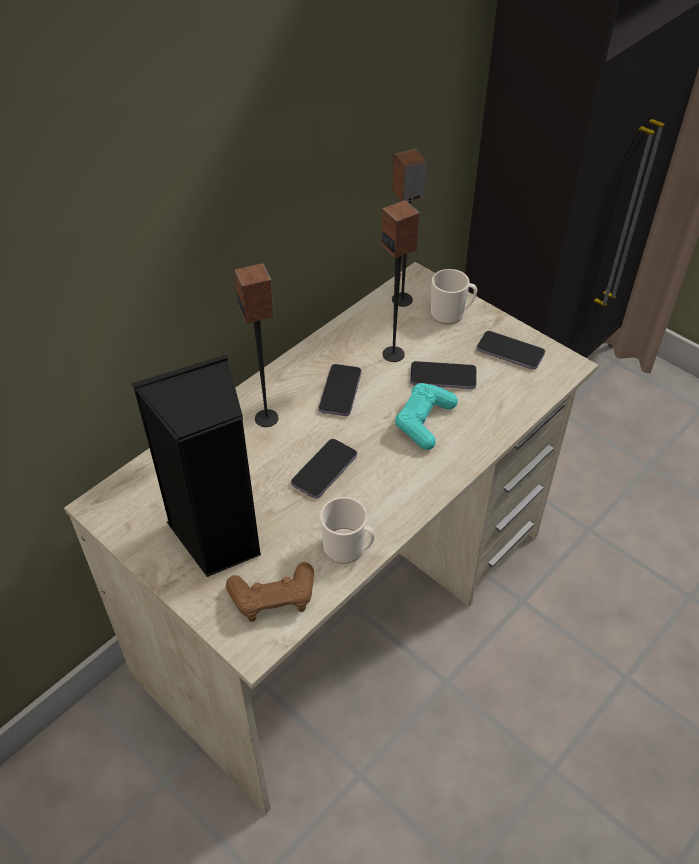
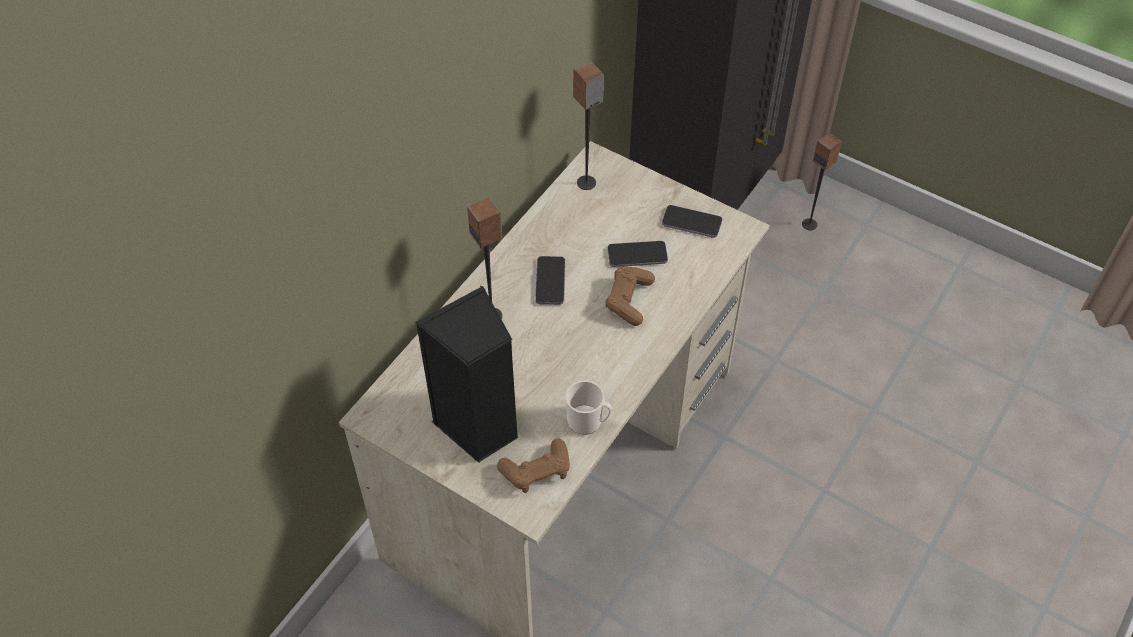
camera: 10 degrees left, 5 degrees up
phone [291,439,357,498] -> none
speaker [381,200,420,362] -> speaker moved to [802,133,842,230]
turquoise game controller [395,383,458,450] -> brown game controller [605,267,655,326]
mug [431,269,477,324] -> none

